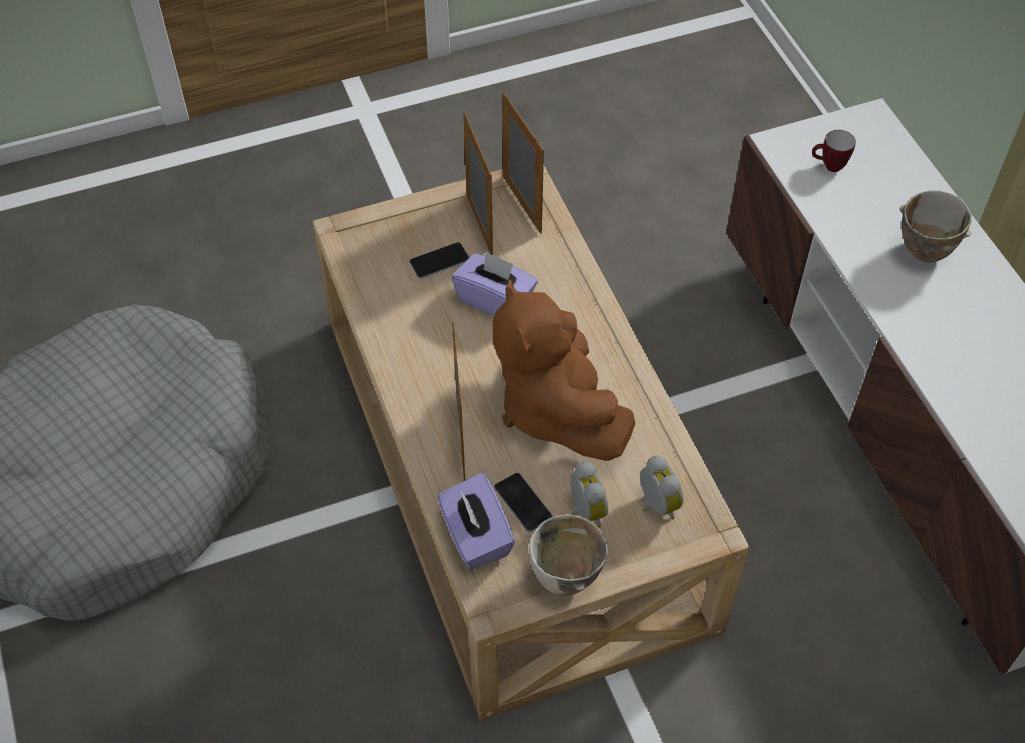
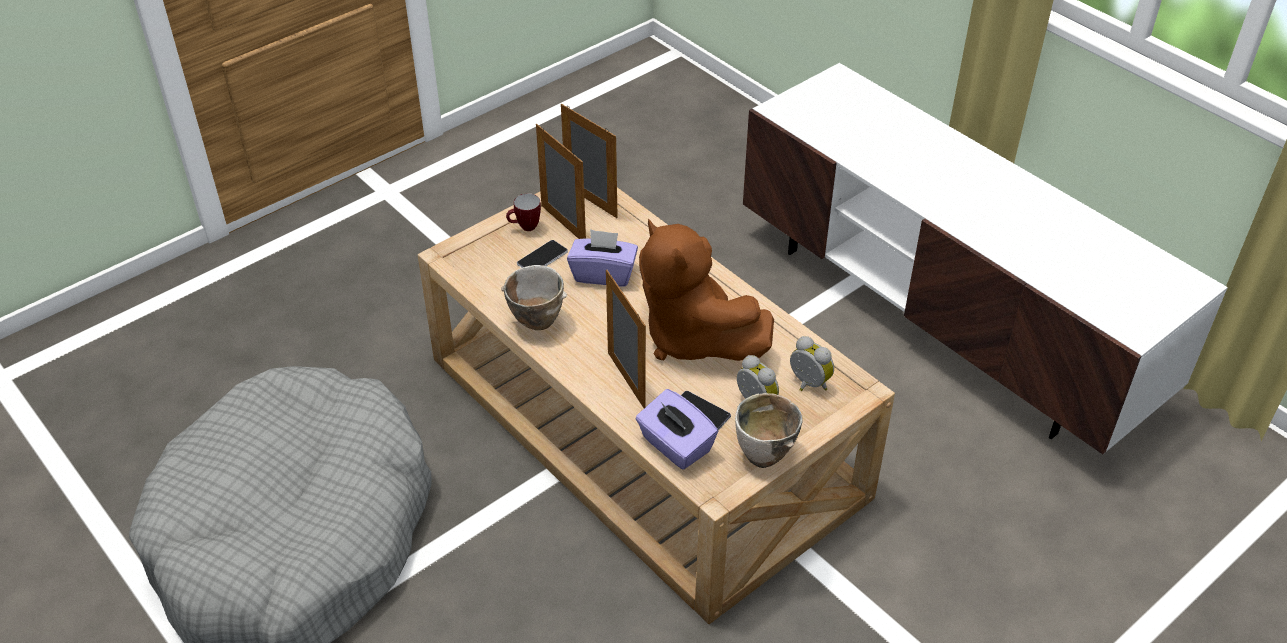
camera: 20 degrees left, 10 degrees down
mug [812,130,856,172] -> mug moved to [506,193,541,231]
bowl [899,190,972,263] -> bowl moved to [501,265,567,330]

